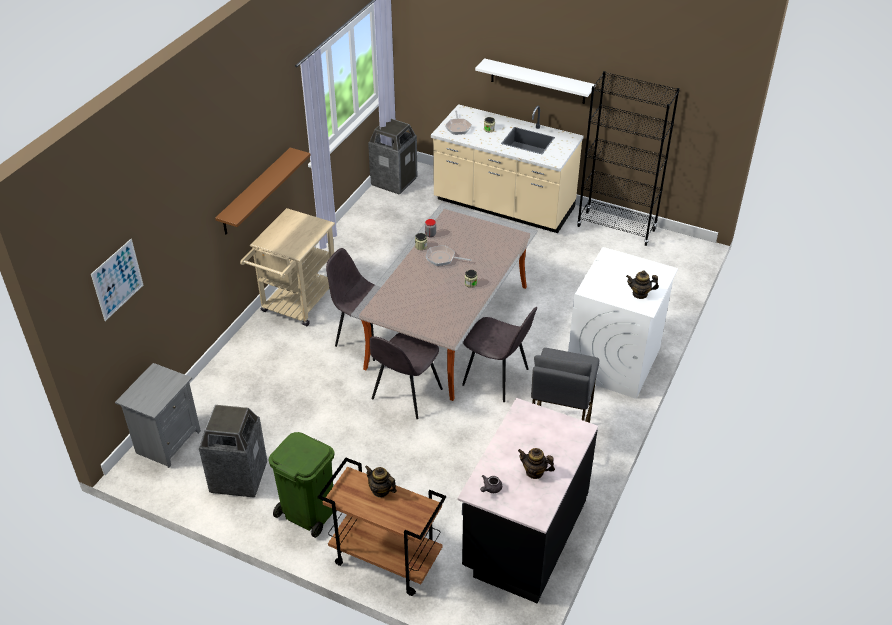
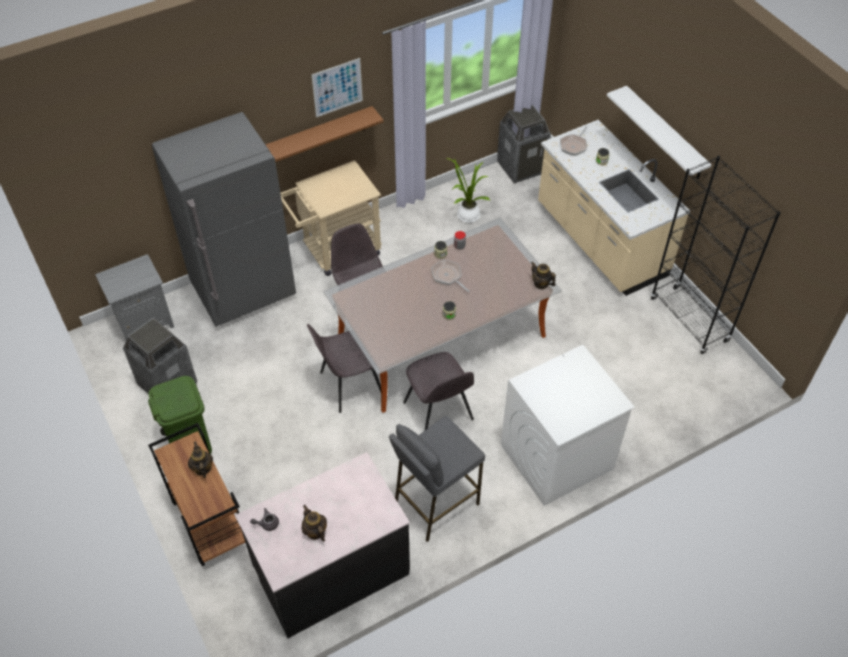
camera: 35 degrees right, 10 degrees up
picture [91,239,143,321] -> picture moved to [312,58,363,117]
teapot [626,270,659,299] -> teapot moved to [531,261,556,289]
none -> grey fridge [152,112,296,327]
none -> potted plant [447,158,490,223]

